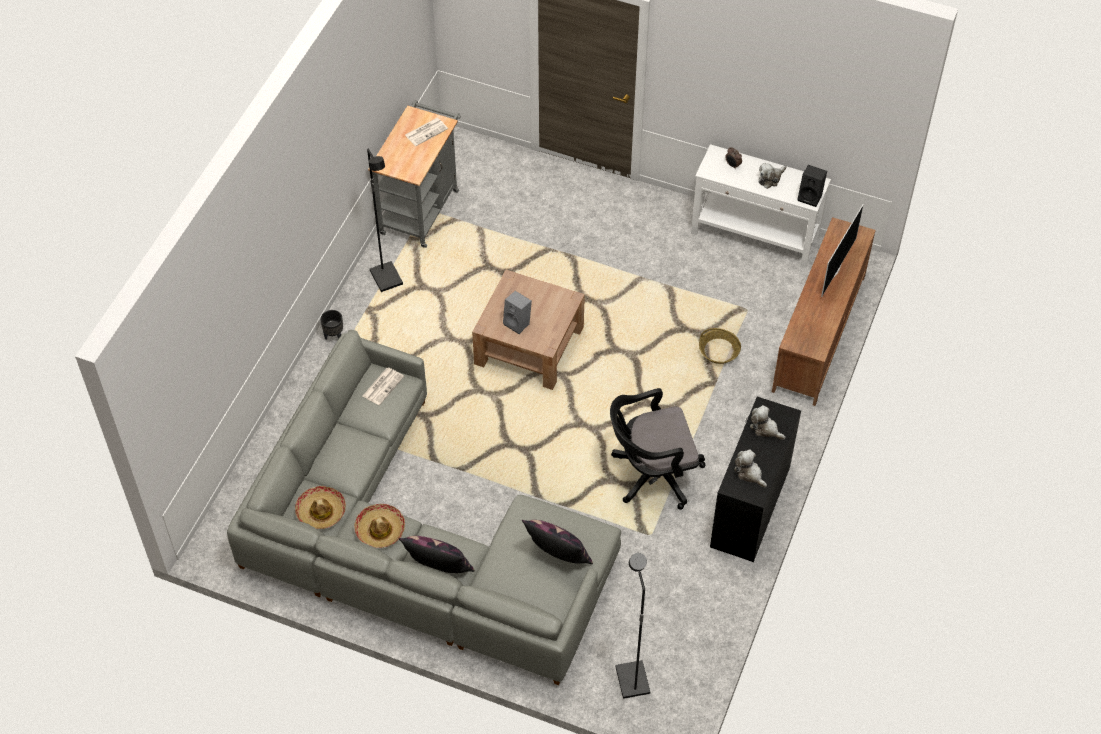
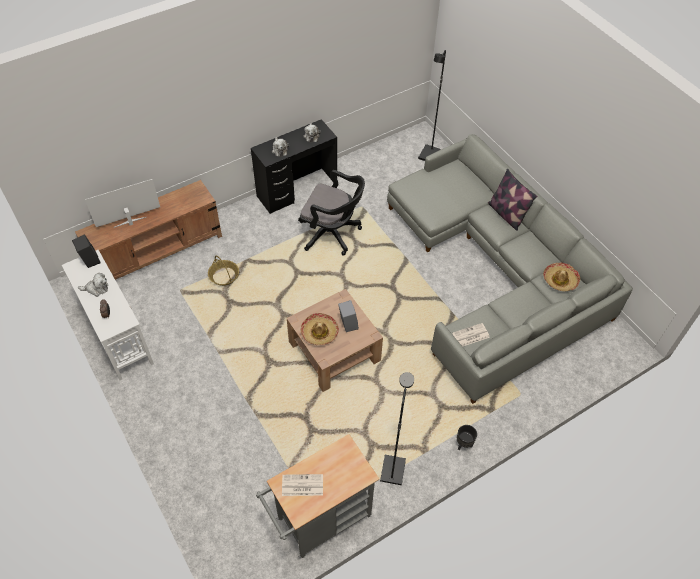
camera: 145 degrees left, 0 degrees up
hat [354,504,405,548] -> hat moved to [300,313,339,345]
pillow [522,520,593,564] -> none

